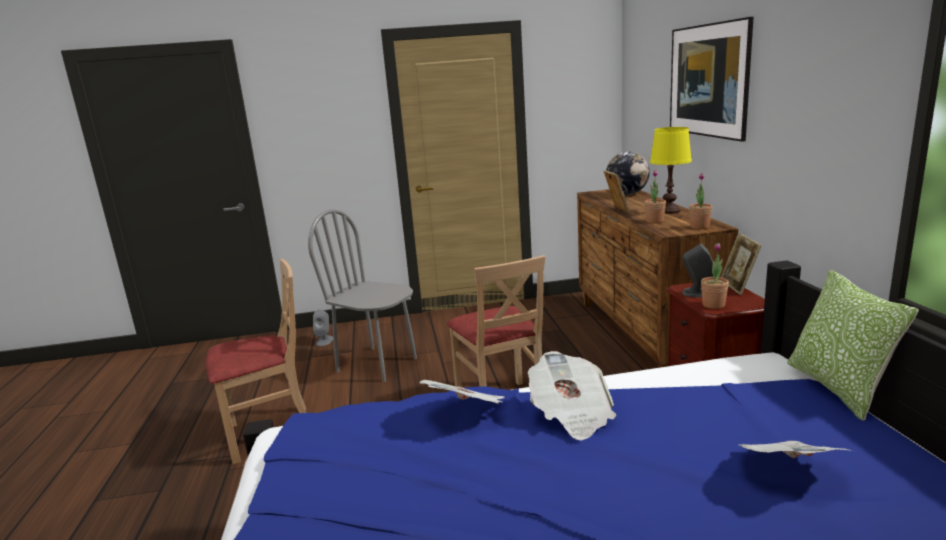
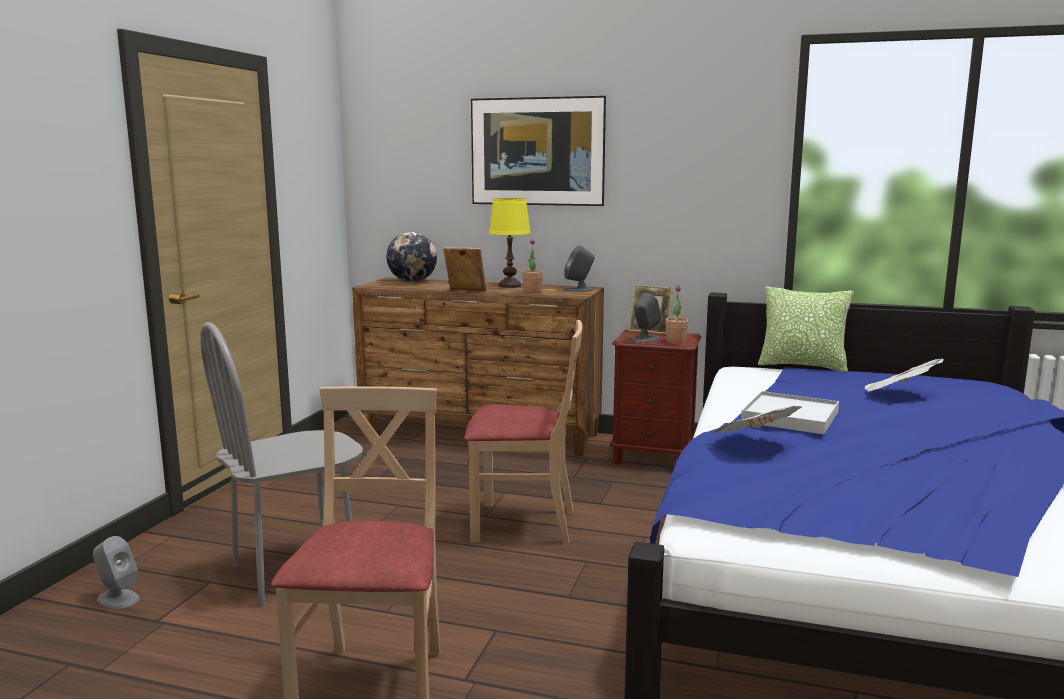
camera: 65 degrees left, 5 degrees down
newspaper [528,351,616,441] -> white tray [741,391,839,434]
potted plant [689,173,712,229] -> grey speaker [564,246,594,292]

